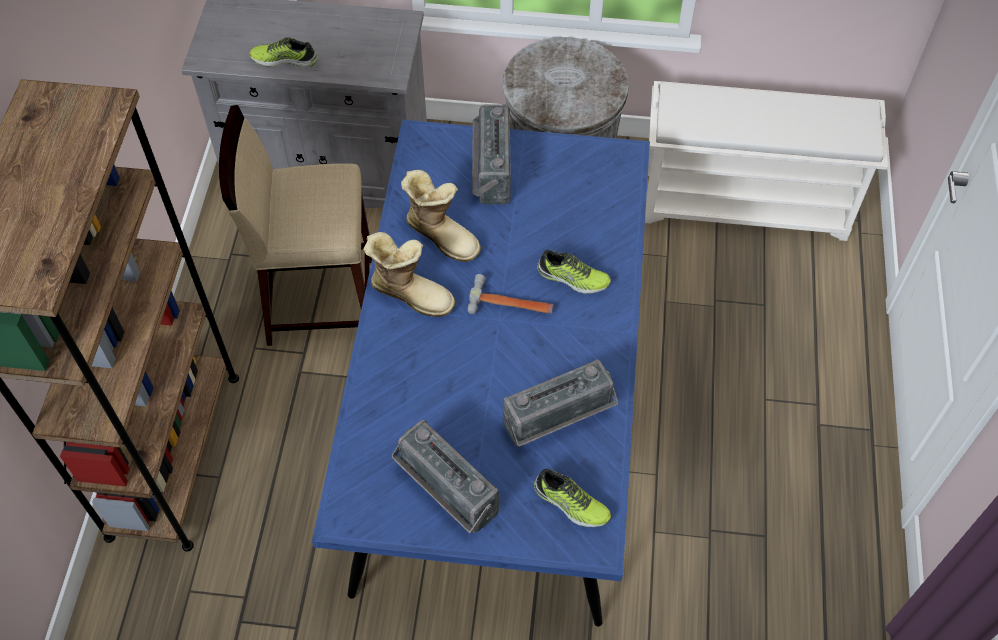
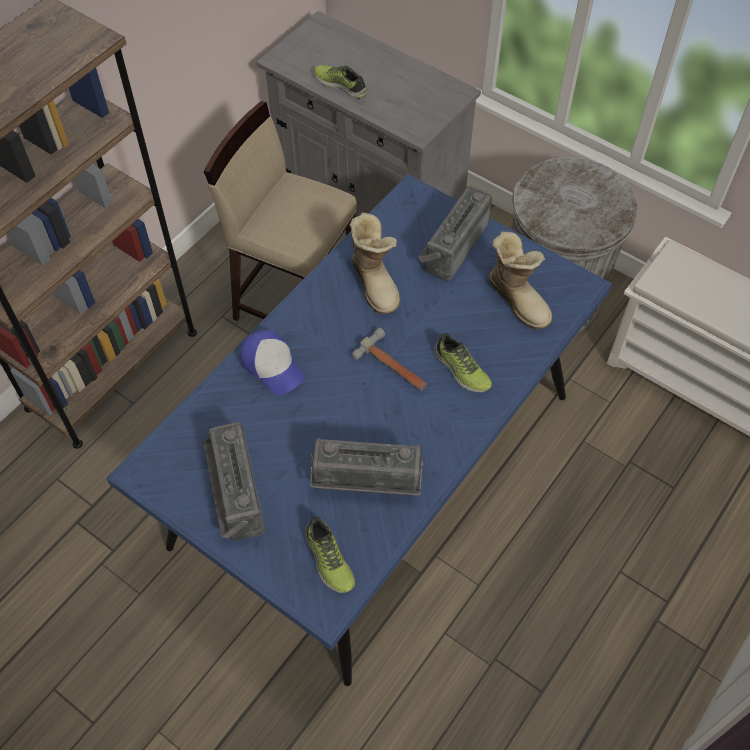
camera: 30 degrees right, 0 degrees up
boot [363,232,455,317] -> boot moved to [489,231,552,329]
none -> cap [240,330,305,395]

